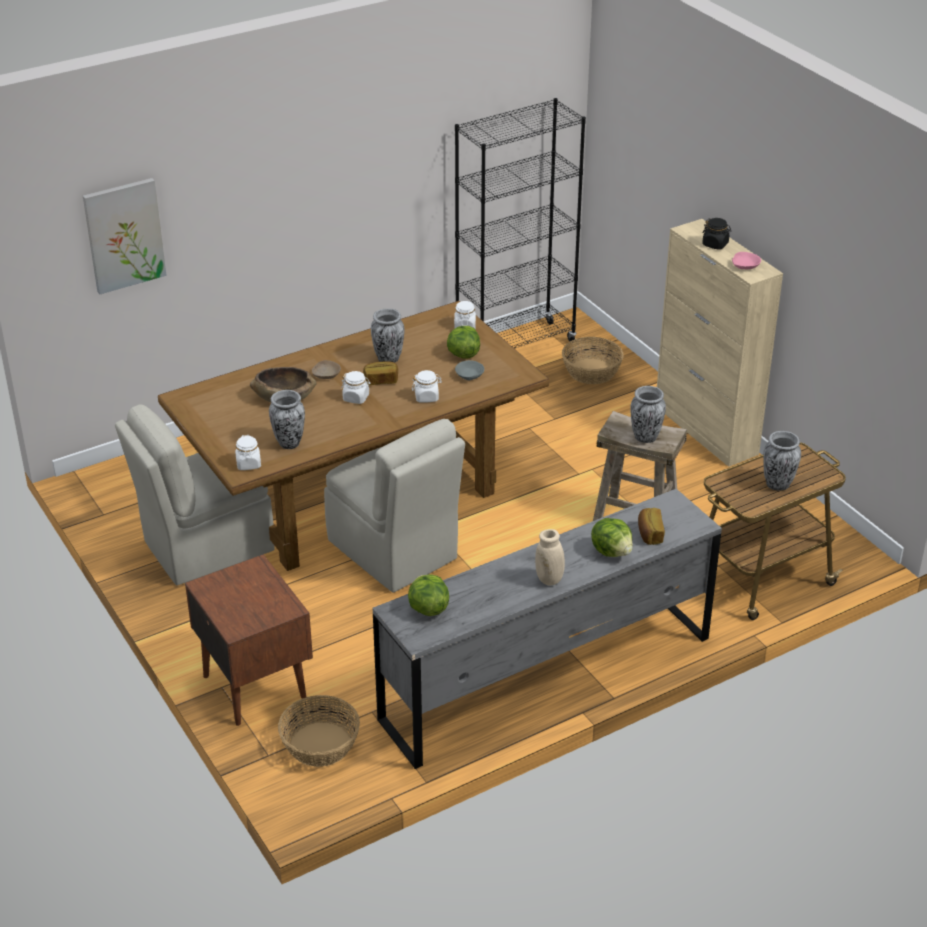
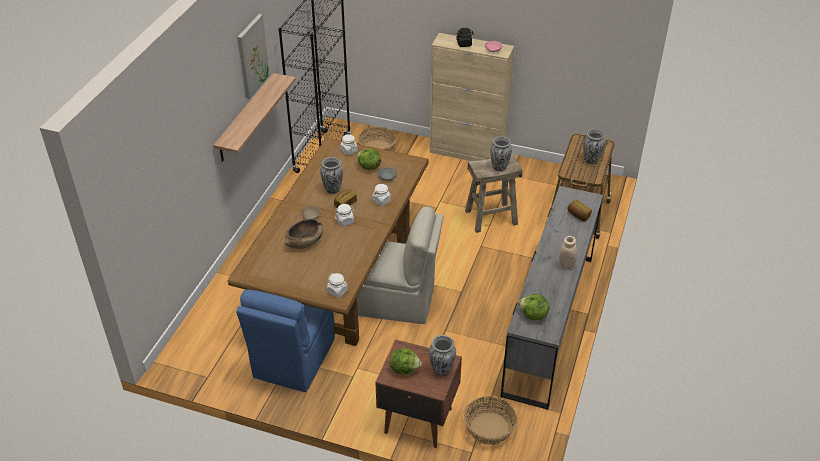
camera: 40 degrees left, 5 degrees up
picture [83,178,167,294] -> picture moved to [237,14,270,99]
beige chair [115,404,275,585] -> blue chair [236,289,335,392]
vase [269,390,305,449] -> vase moved to [429,335,456,376]
lettuce [591,518,633,557] -> lettuce moved to [390,348,422,375]
none -> shelf [213,73,296,162]

